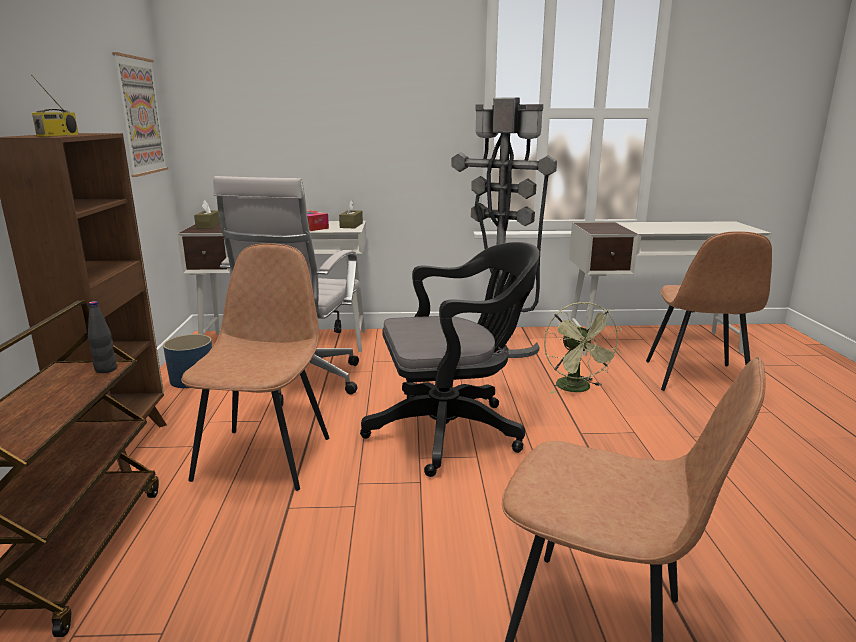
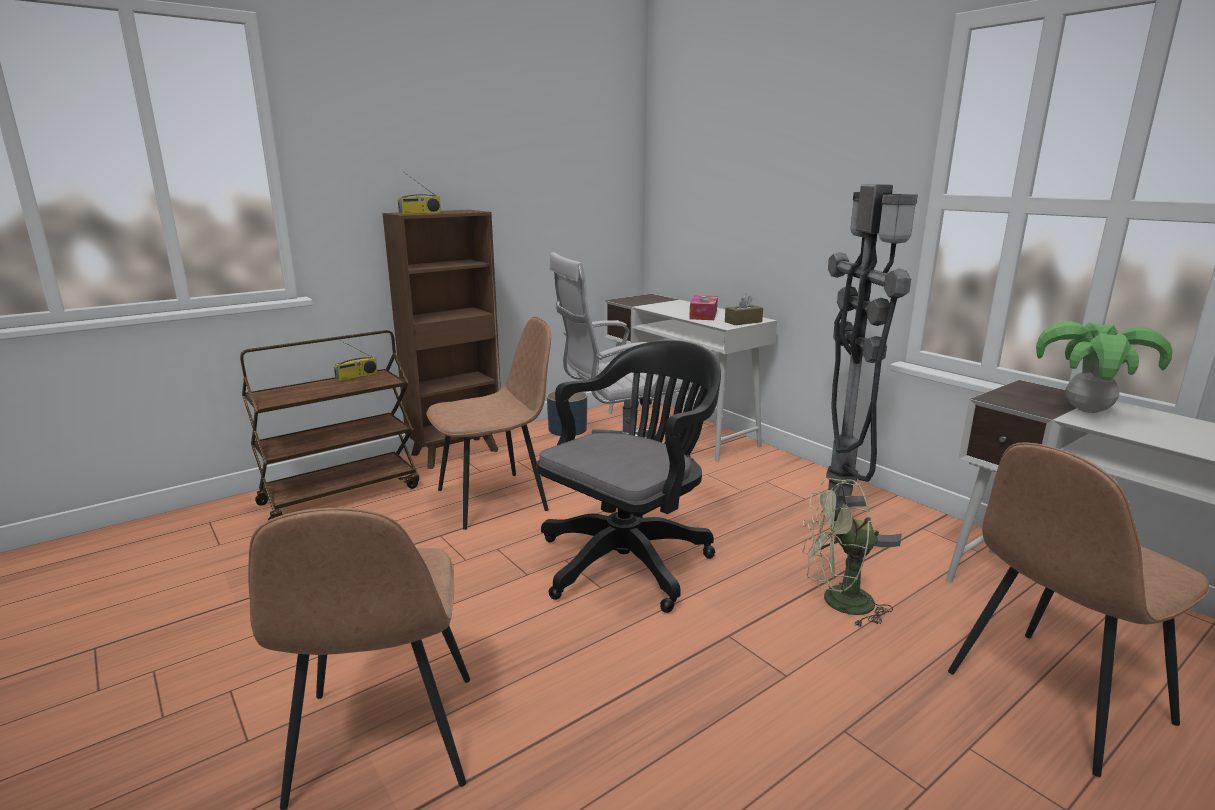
camera: 55 degrees right, 0 degrees up
black bottle [88,301,117,373] -> none
picture [112,52,168,177] -> none
brown tissue box [194,200,220,228] -> none
black office chair [360,242,540,477] -> black office chair turned 90 degrees counterclockwise [536,340,721,613]
green fan [544,302,622,394] -> green fan turned 45 degrees clockwise [801,478,893,628]
none -> radio [334,340,378,381]
none -> potted plant [1036,321,1173,413]

